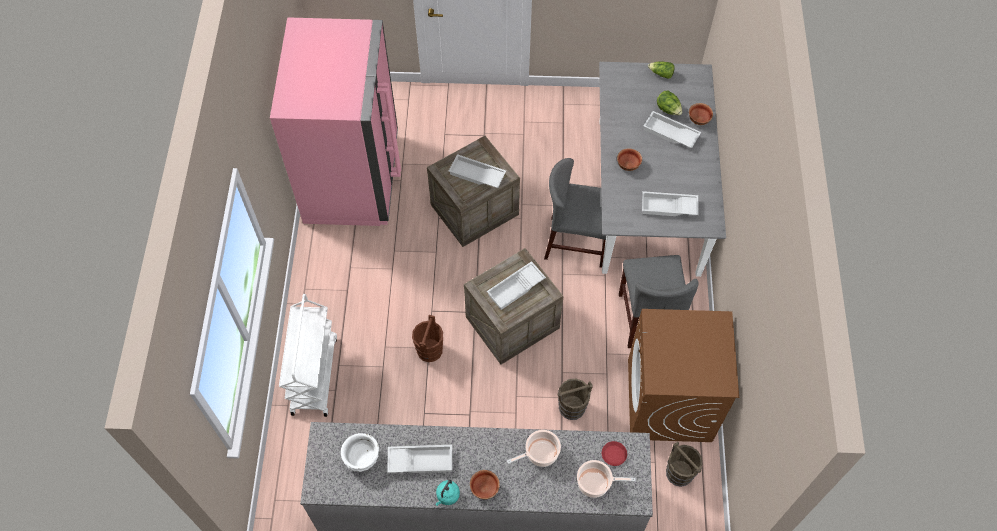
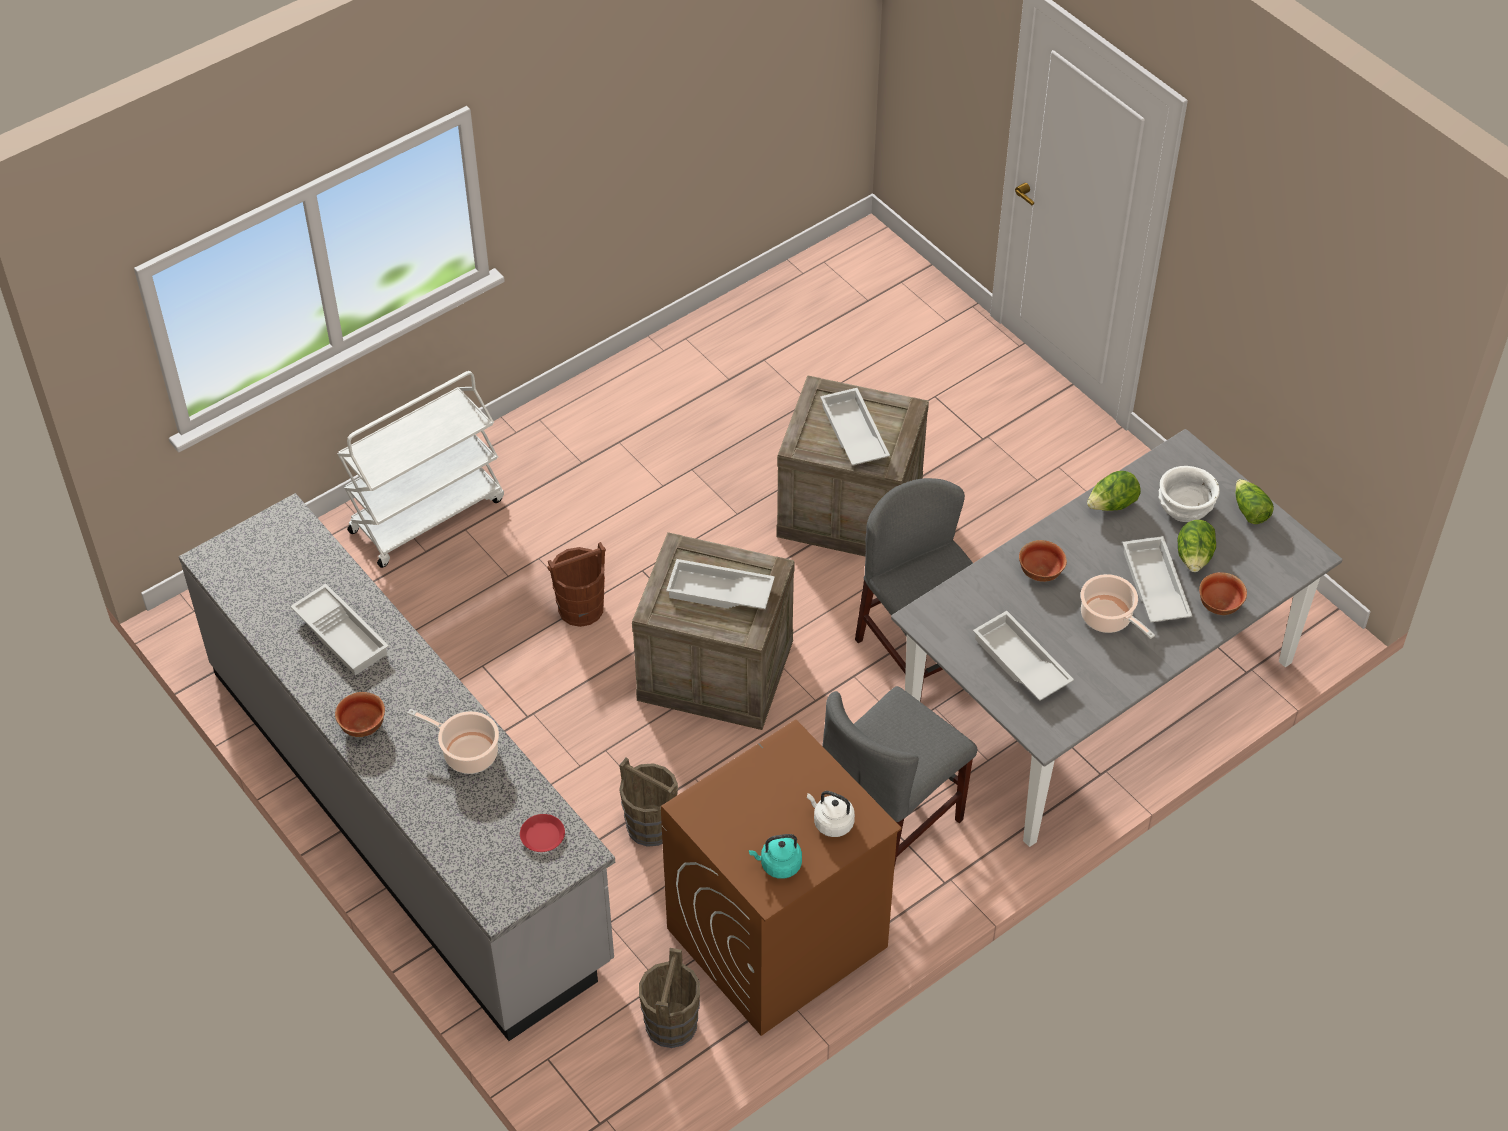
camera: 50 degrees right, 10 degrees down
pink fridge [270,17,401,226] -> none
white bowl [341,433,379,472] -> white bowl moved to [1158,466,1220,522]
turquoise kettle [435,480,460,506] -> turquoise kettle moved to [749,834,802,879]
cooking pot [577,460,636,498] -> cooking pot moved to [1080,574,1155,639]
none -> white kettle [807,791,855,837]
none -> lettuce [1087,471,1141,511]

